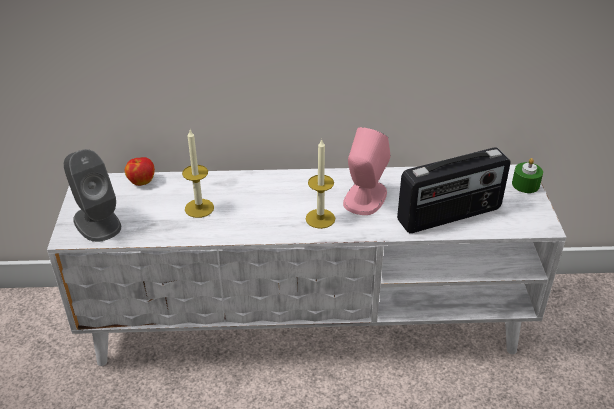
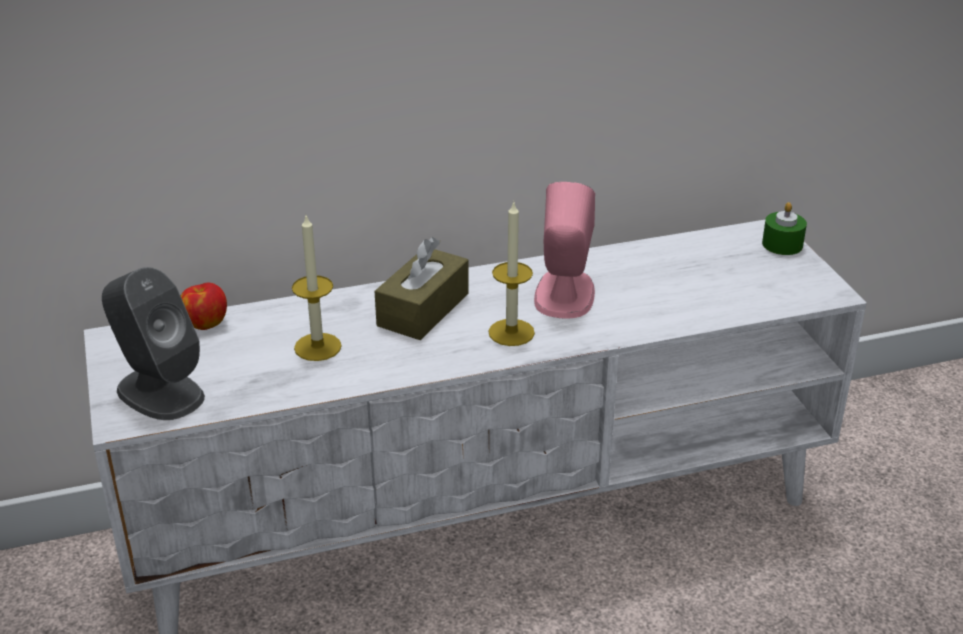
camera: 15 degrees left, 5 degrees down
radio [397,147,511,233] -> none
none -> brown tissue box [375,237,469,340]

